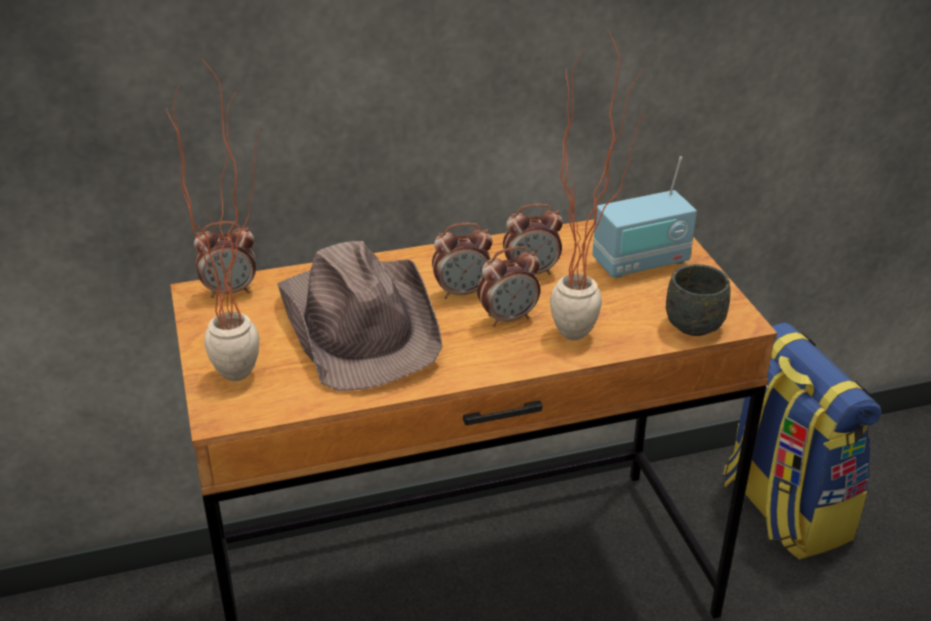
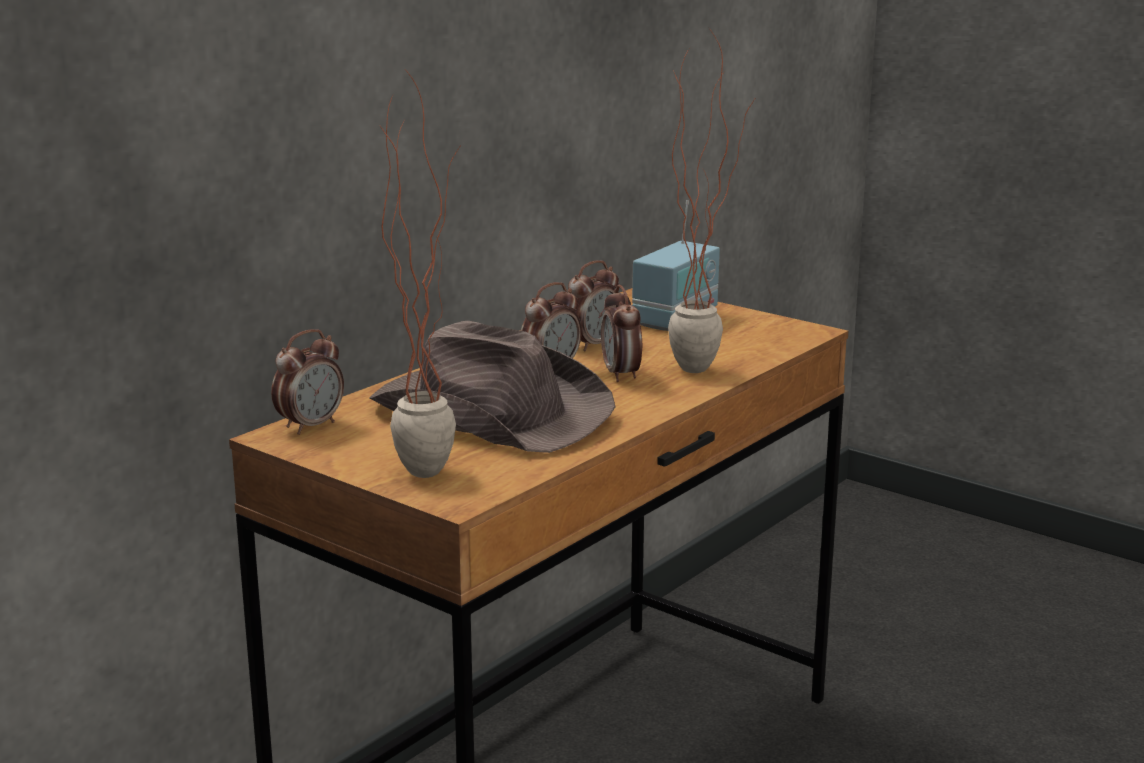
camera: 35 degrees left, 15 degrees down
alarm clock [477,246,540,327] -> alarm clock turned 135 degrees clockwise [601,285,642,382]
grey mug [666,264,731,336] -> none
backpack [723,322,881,560] -> none

